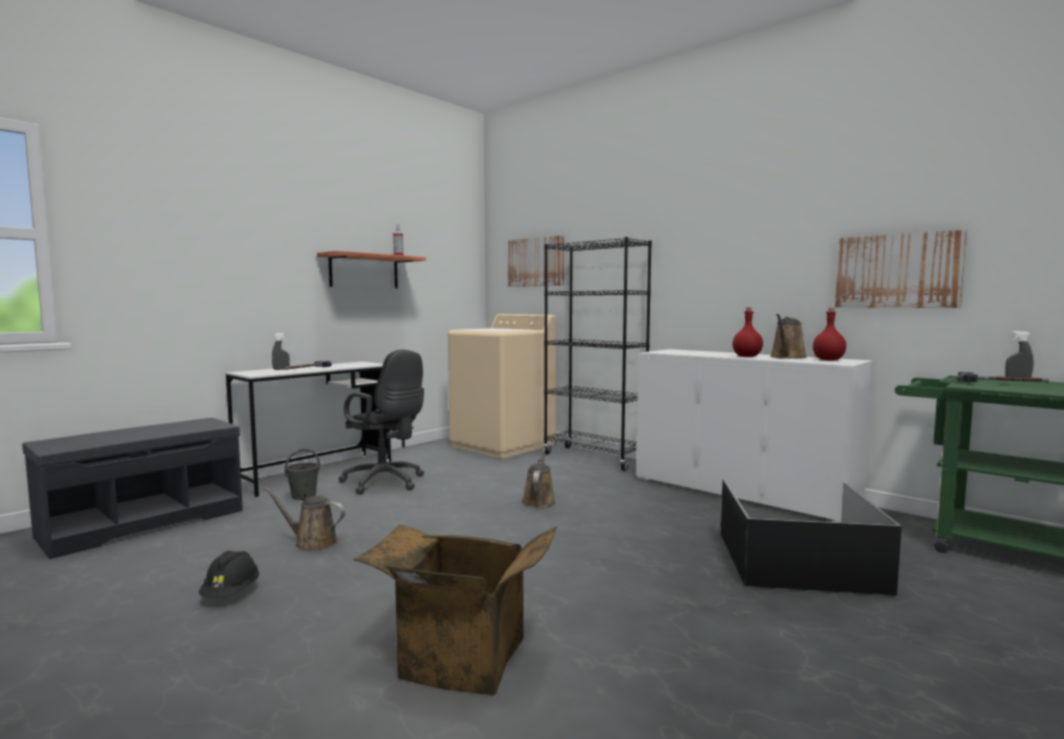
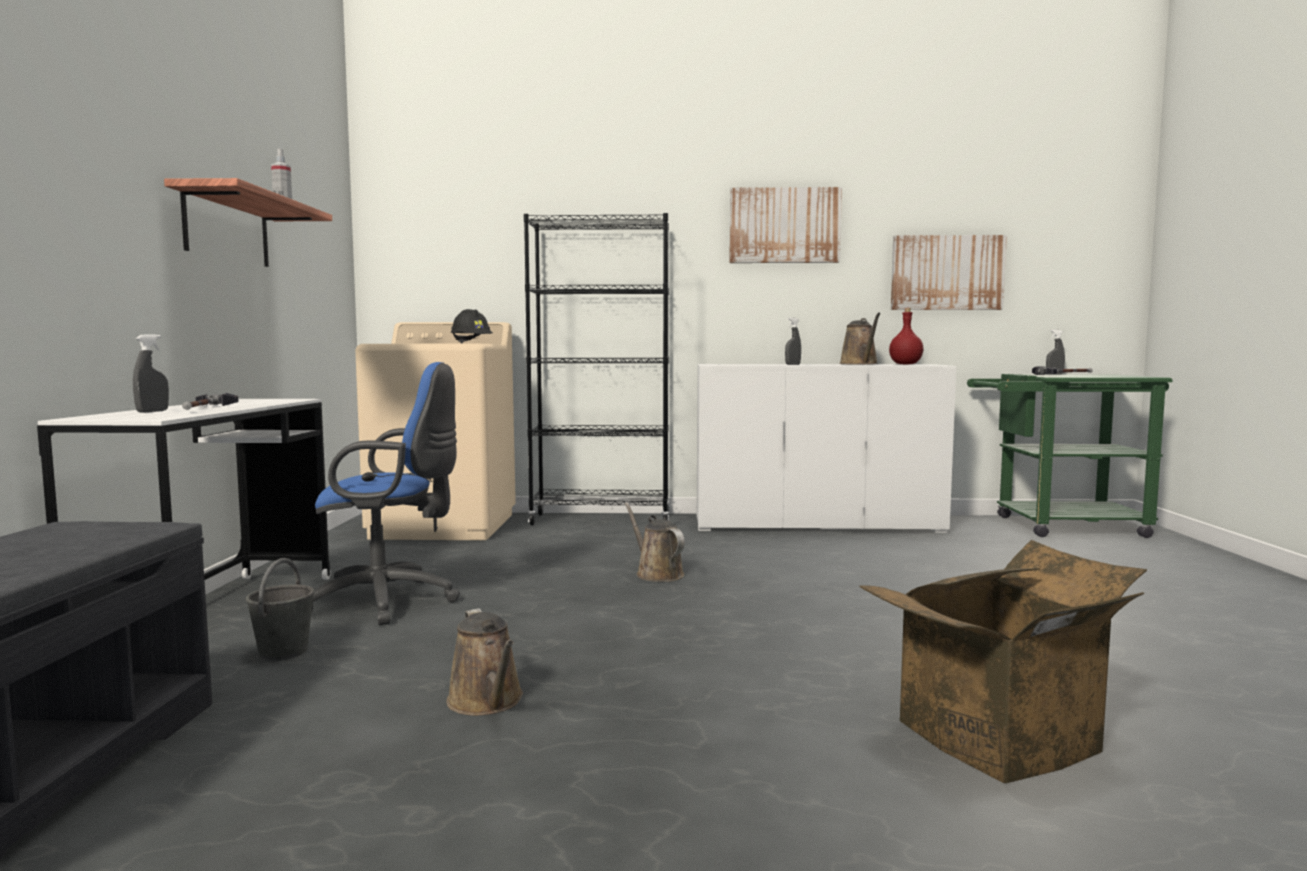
camera: 40 degrees left, 0 degrees up
black hard hat [199,551,259,598] -> black hard hat moved to [450,309,493,343]
brown watering can [264,487,345,551] -> brown watering can turned 90 degrees counterclockwise [446,608,523,716]
black office chair [338,350,424,494] -> blue office chair [312,362,460,625]
picture [508,235,564,287] -> picture moved to [729,187,842,263]
black storage box [721,479,902,596] -> none
red bottle [732,307,763,357] -> none
none -> grey spray bottle [785,317,801,365]

